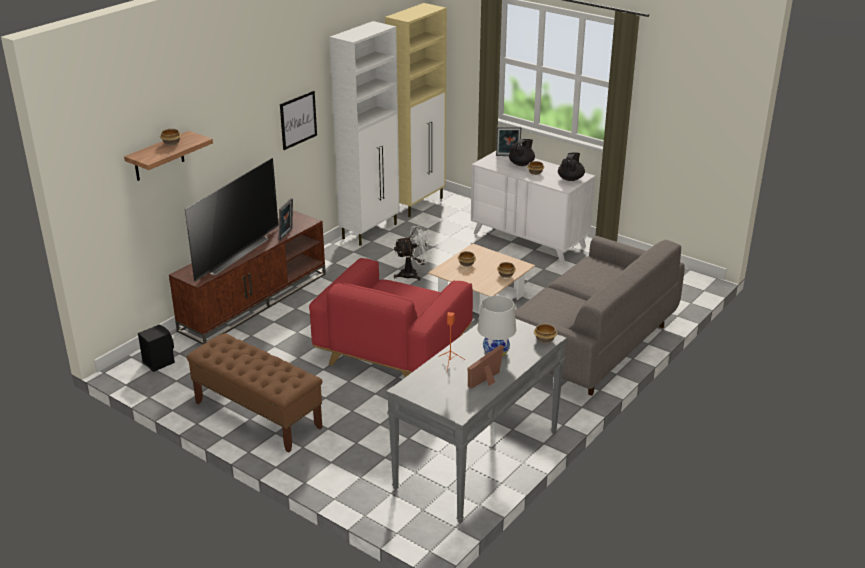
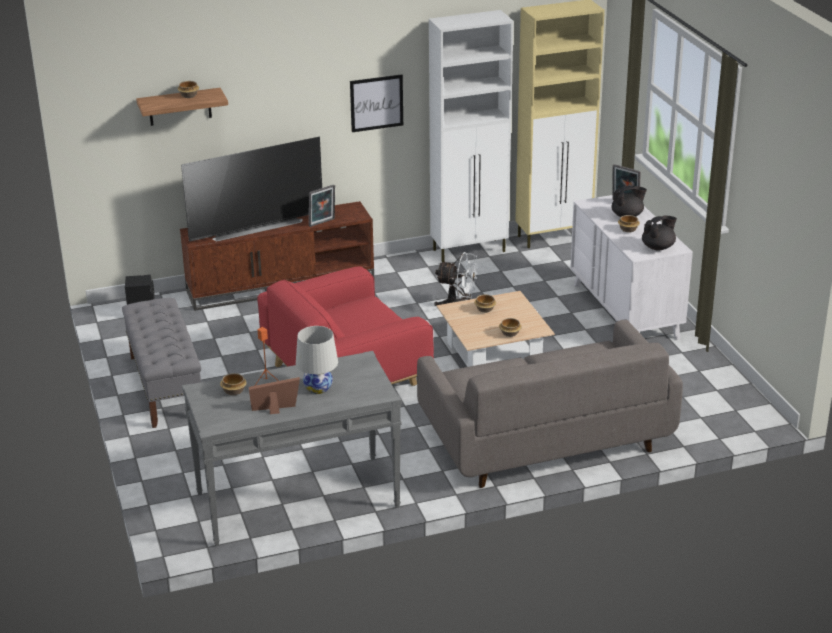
camera: 35 degrees right, 0 degrees up
brown bench [186,333,322,453] -> grey bench [122,298,201,428]
bowl [534,324,557,343] -> bowl moved to [220,373,247,396]

